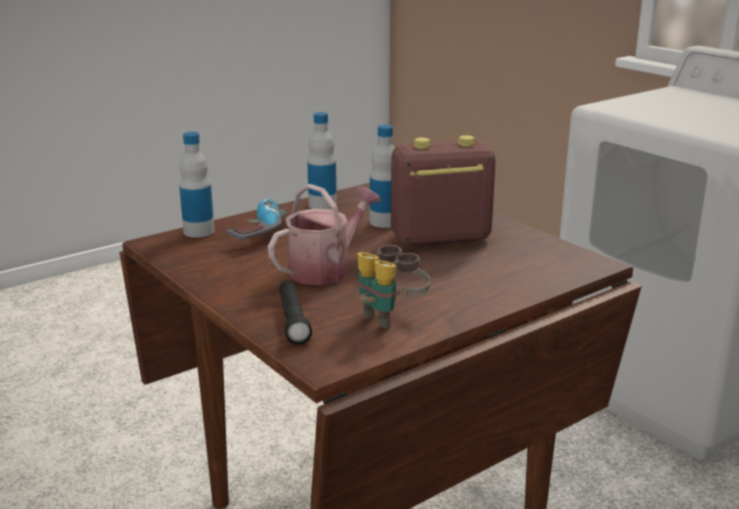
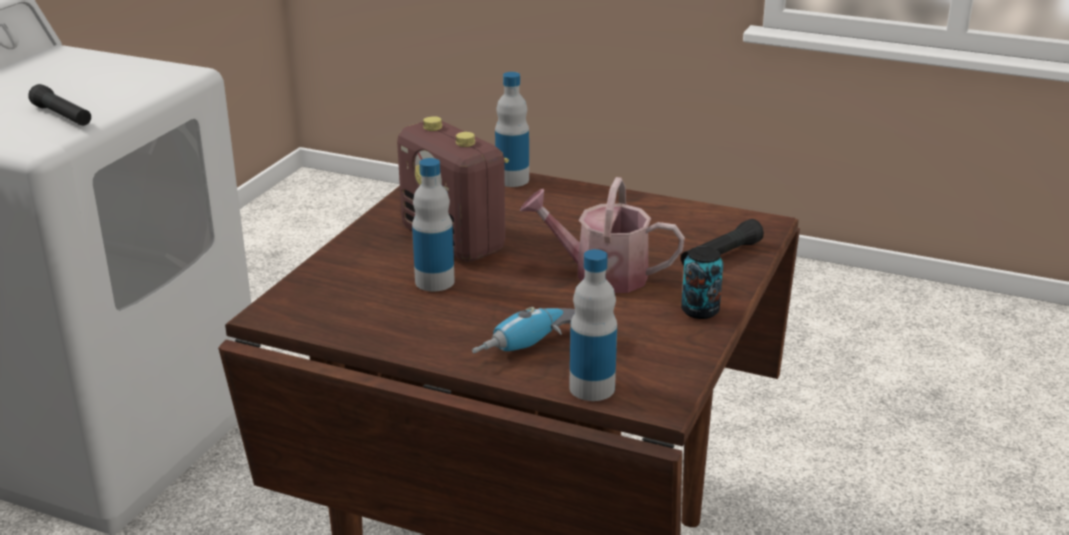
camera: 120 degrees left, 5 degrees up
bottle [307,112,337,209] -> bottle moved to [495,72,529,187]
binoculars [358,245,430,329] -> none
none -> black flashlight [28,84,91,126]
none -> can [681,246,723,319]

